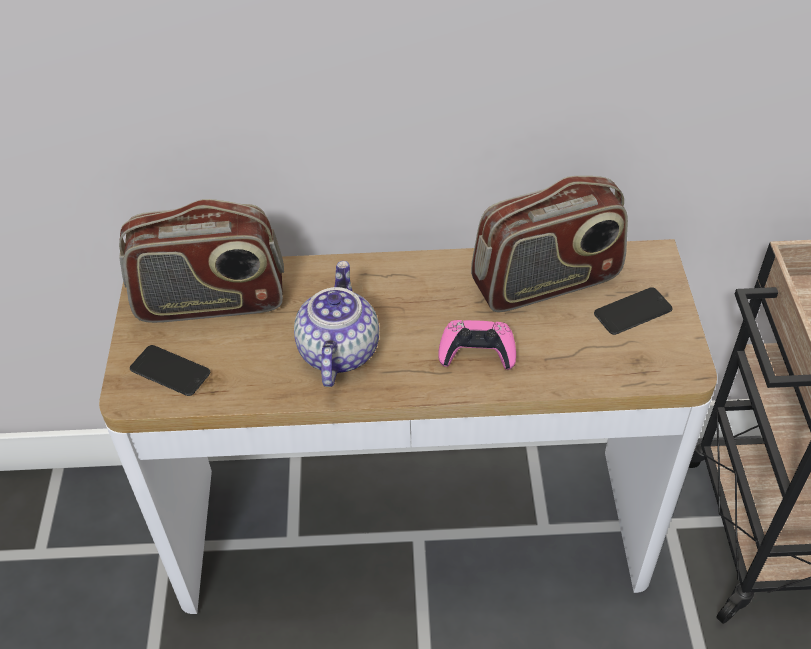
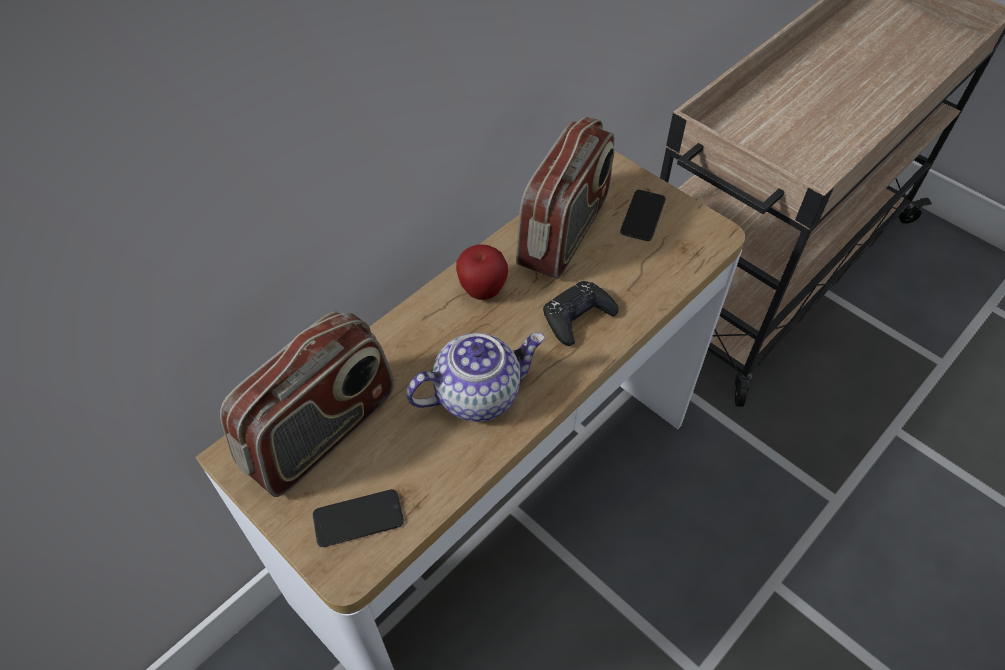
camera: 45 degrees left, 5 degrees up
teapot [294,261,379,387] -> teapot turned 105 degrees clockwise [406,332,545,422]
pink game controller [438,320,516,370] -> black game controller [543,281,618,346]
none -> apple [456,244,508,300]

